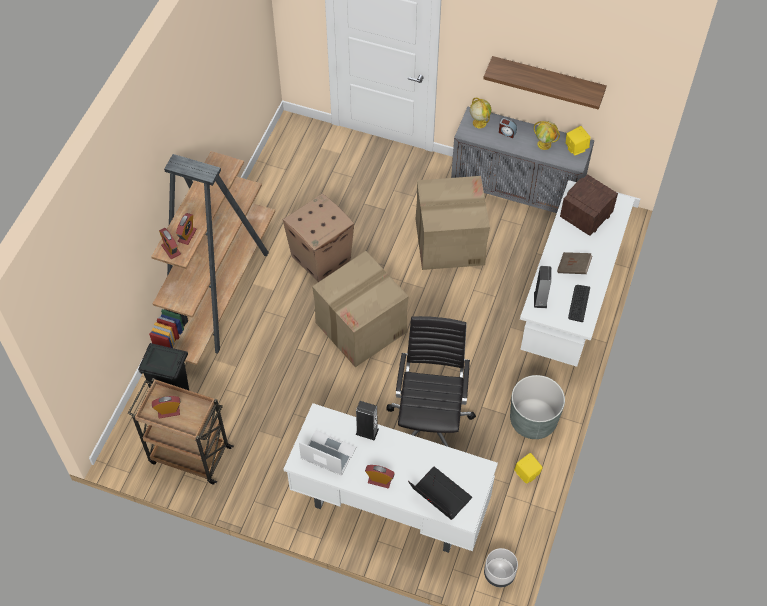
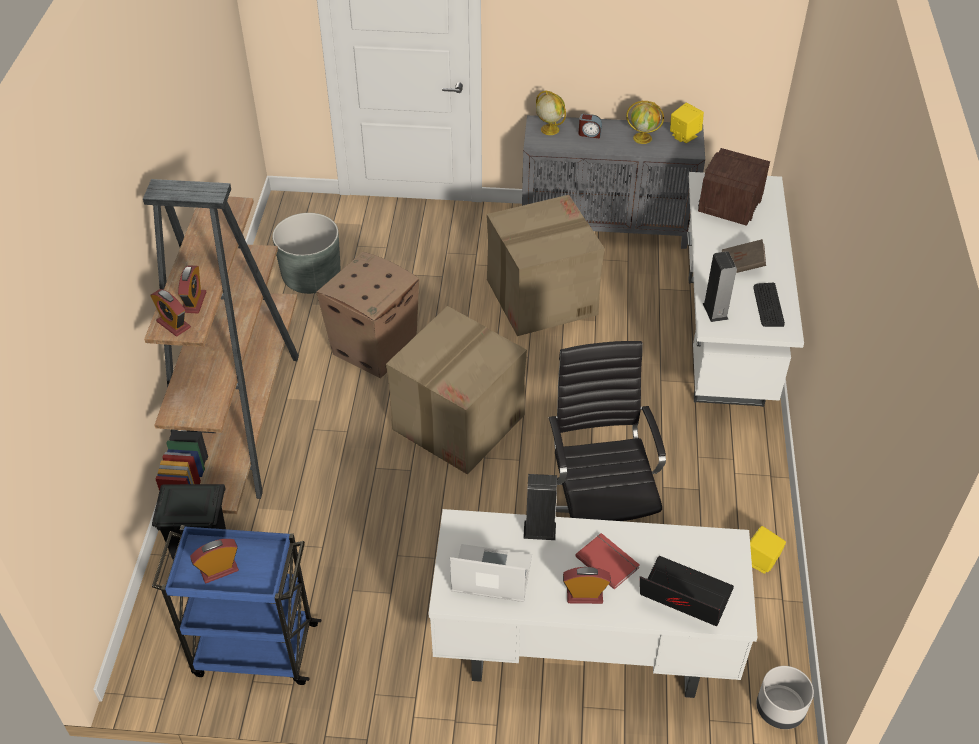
camera: 15 degrees left, 10 degrees down
brown cart [128,378,234,485] -> blue cart [152,525,321,685]
shelf [483,56,607,110] -> none
grey planter [510,375,565,439] -> grey planter moved to [272,213,340,294]
none -> red book [575,533,640,589]

